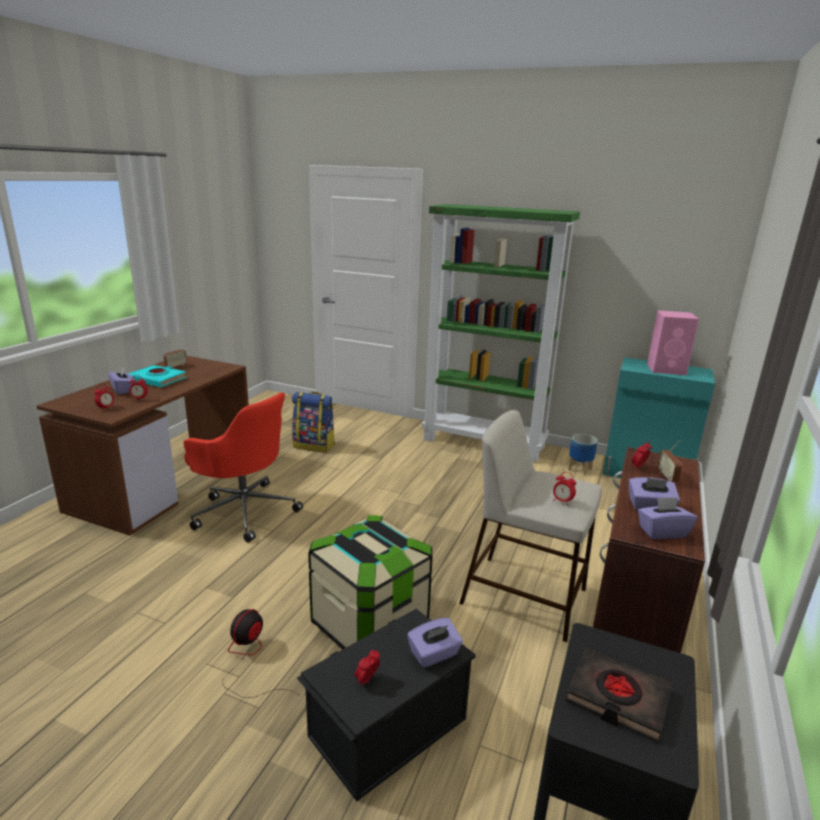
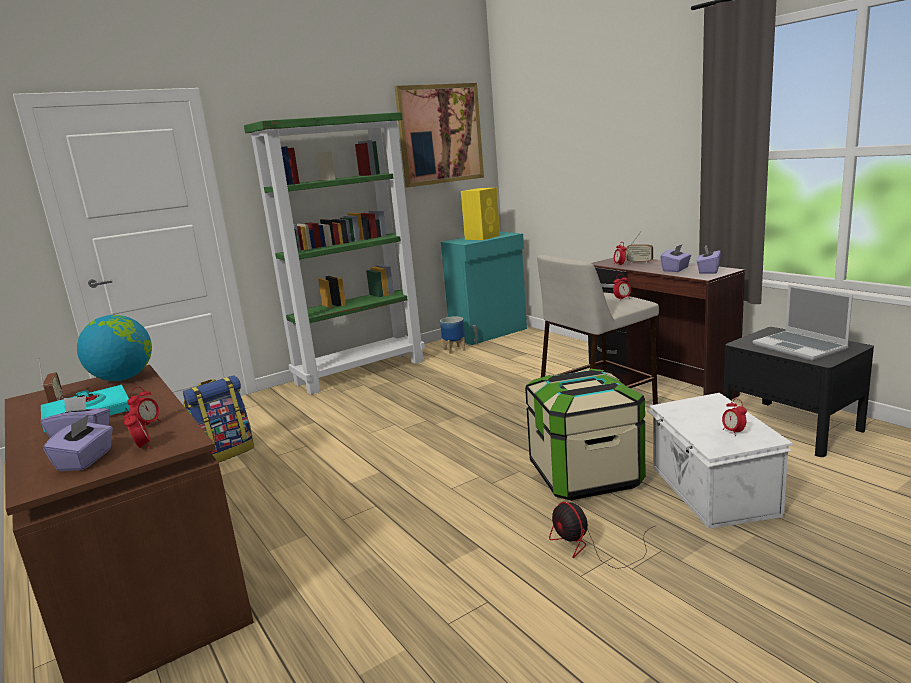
camera: 55 degrees left, 5 degrees down
red office chair [183,392,303,542] -> none
black storage box [297,609,476,801] -> white storage box [647,393,793,529]
purple tissue box [407,618,463,668] -> purple tissue box moved to [43,414,113,471]
black book [566,647,673,742] -> laptop [753,285,853,361]
pink speaker [647,310,699,375] -> yellow speaker [461,188,500,240]
none -> globe [77,315,152,381]
none -> picture [394,83,484,187]

